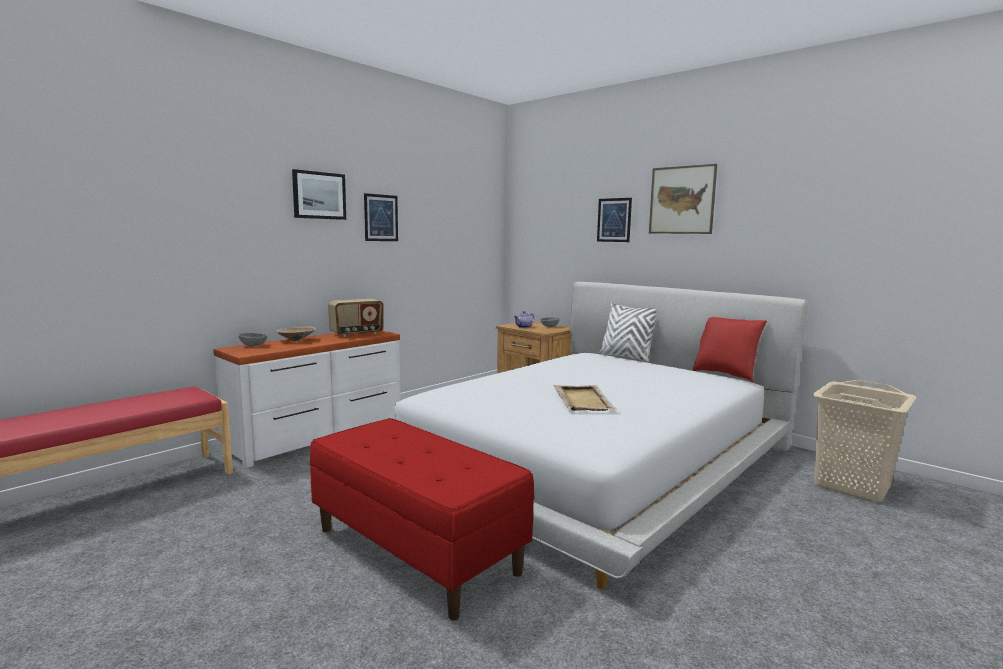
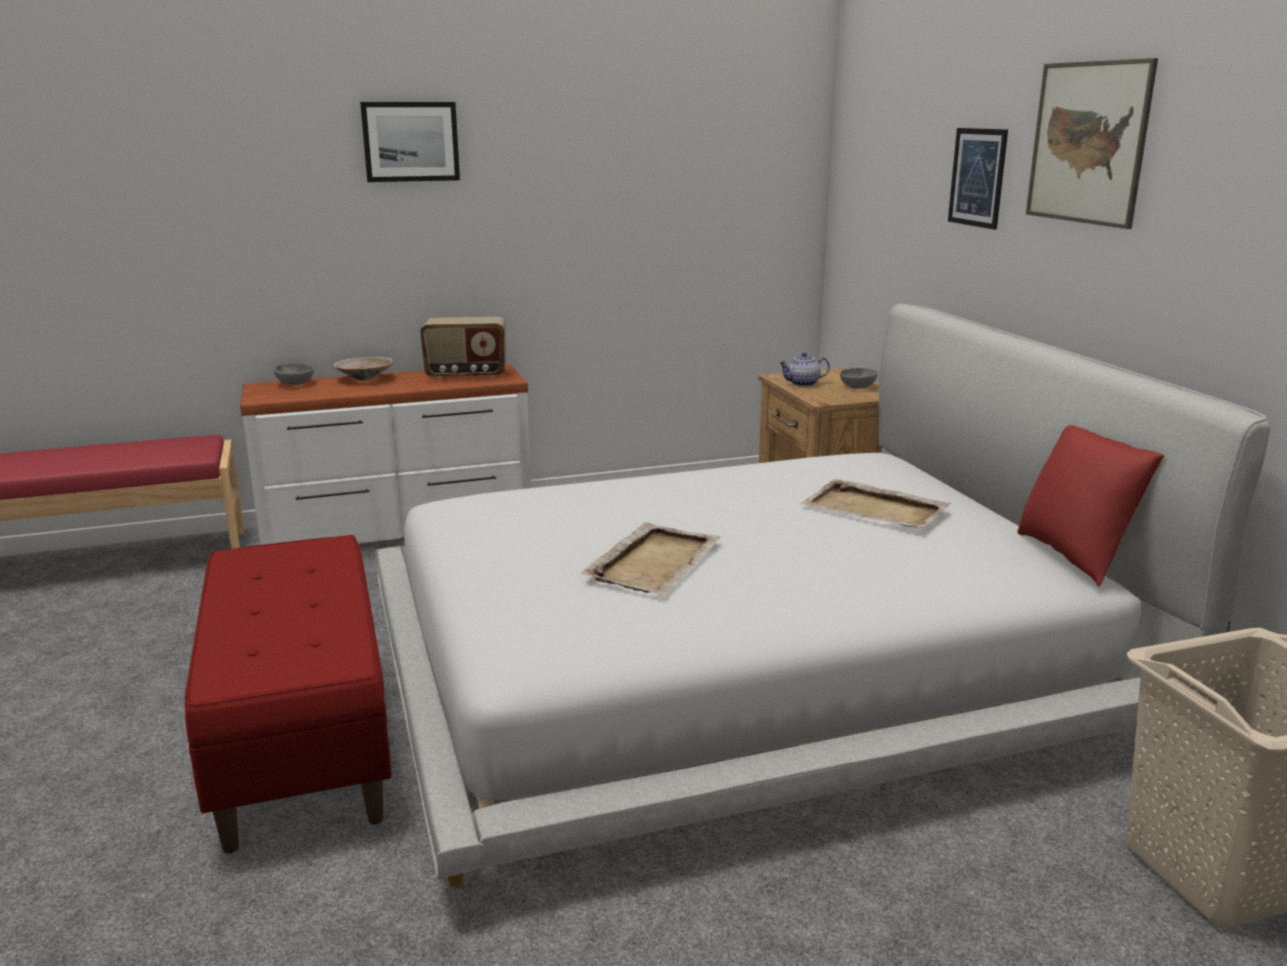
camera: 30 degrees right, 10 degrees up
picture [364,193,398,241] -> none
white pillow [599,302,657,362] -> none
none -> beige tray [800,479,951,528]

